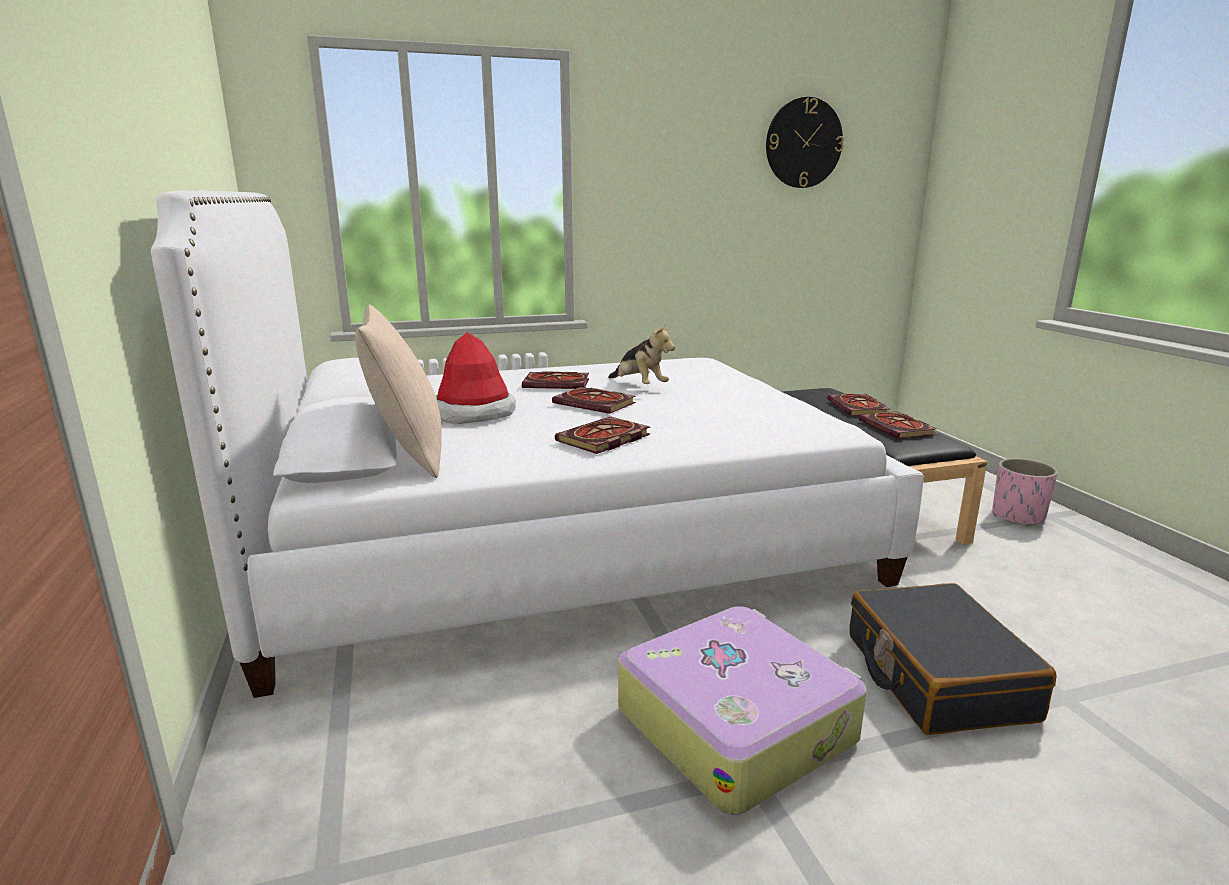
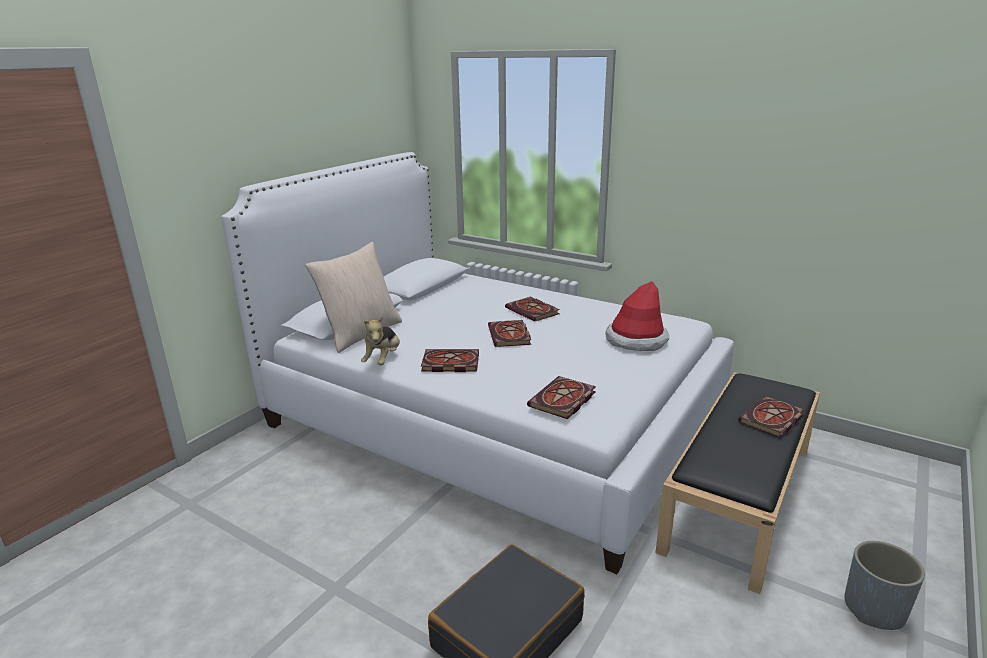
camera: 50 degrees right, 5 degrees up
hat [436,332,516,424] -> hat moved to [605,281,669,351]
plush toy [608,324,675,384] -> plush toy moved to [361,316,400,365]
suitcase [618,606,867,815] -> none
wall clock [766,97,844,188] -> none
book [859,411,937,439] -> book moved to [527,376,596,419]
pink planter [992,458,1058,526] -> grey planter [845,541,925,630]

